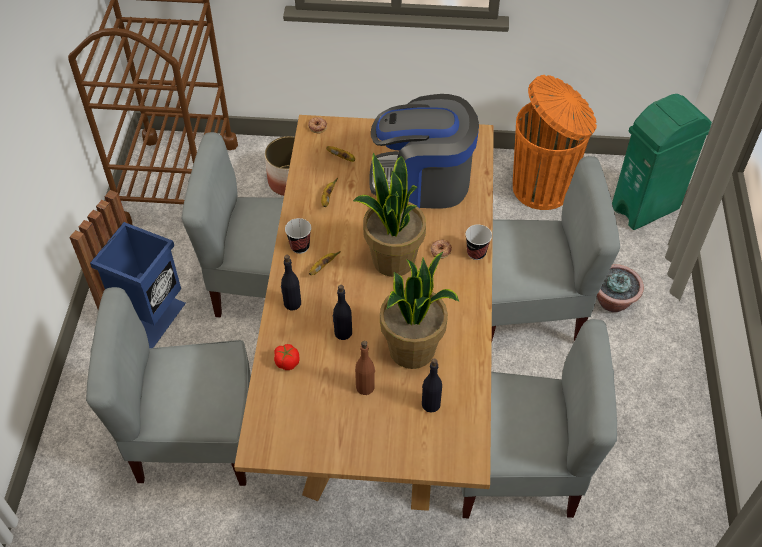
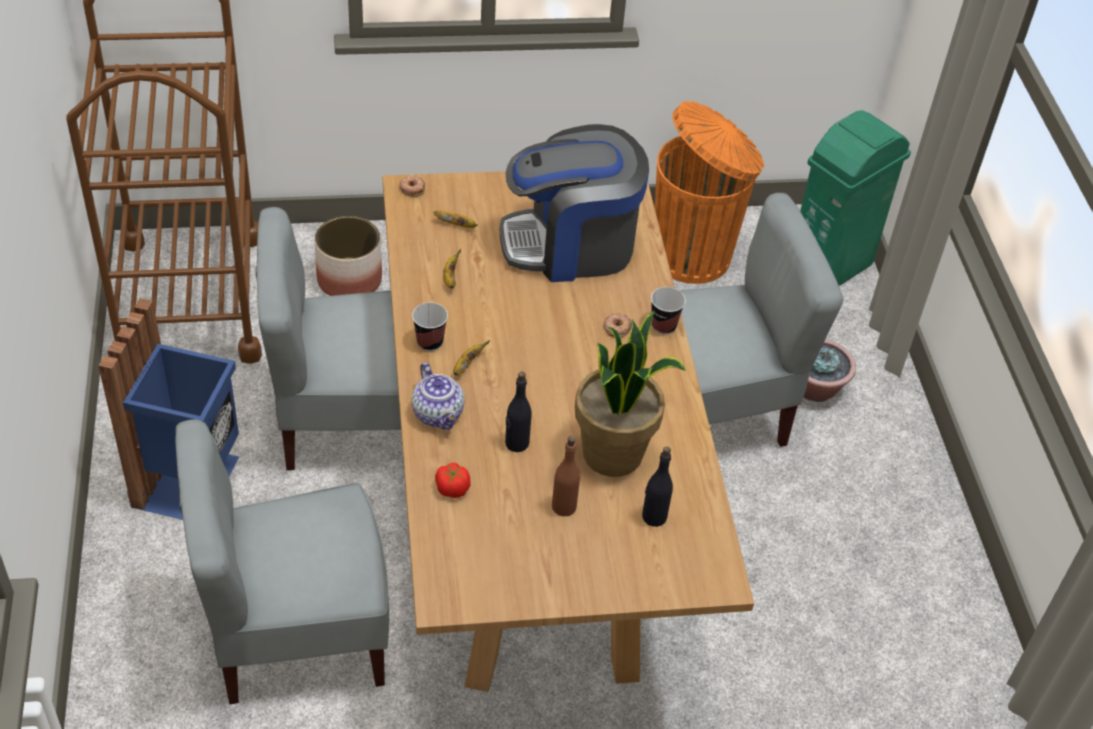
camera: 15 degrees left, 5 degrees down
black bottle [281,255,301,310] -> teapot [412,362,465,430]
potted plant [353,153,426,277] -> none
grey chair [461,319,617,518] -> none

